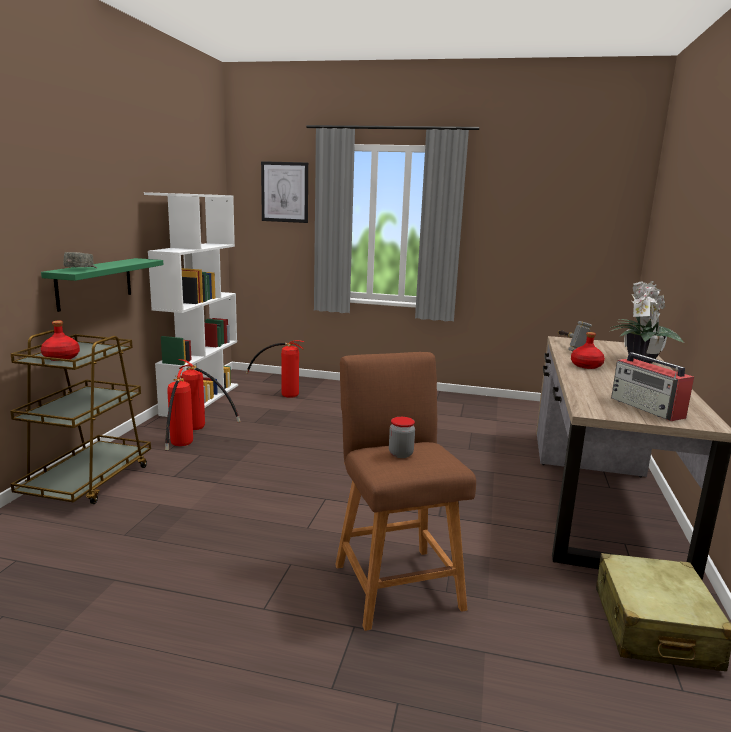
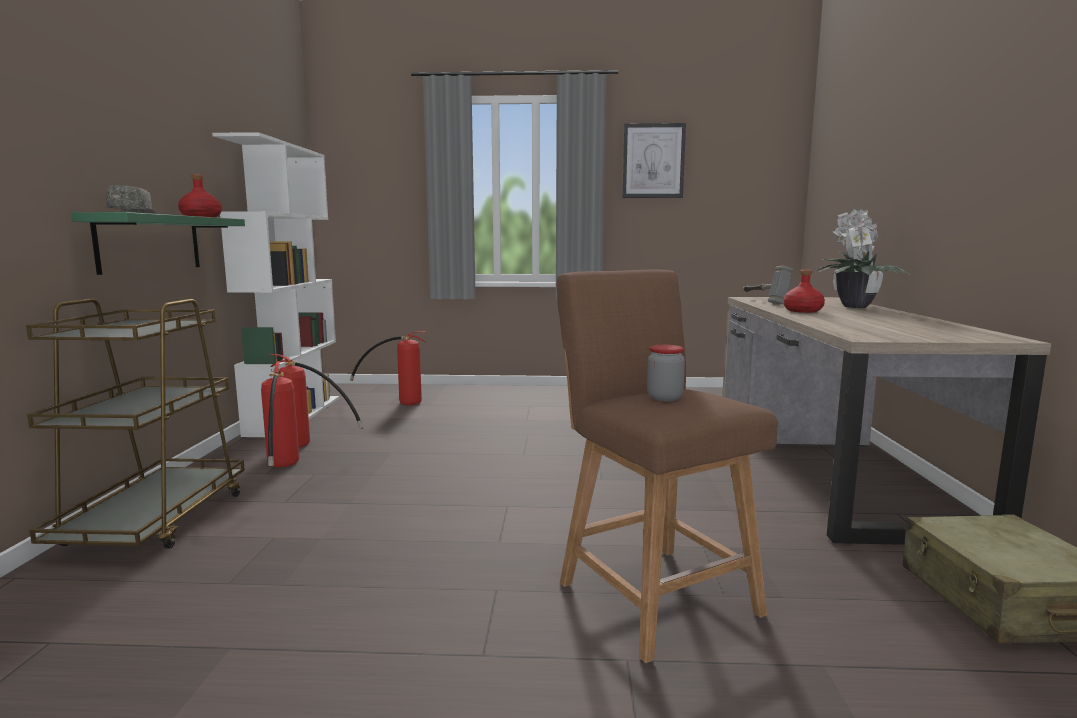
camera: 10 degrees left, 5 degrees down
red bottle [41,321,80,361] -> red bottle moved to [178,174,222,217]
picture [261,161,308,223] -> picture moved to [622,123,686,198]
radio [611,352,694,421] -> none

